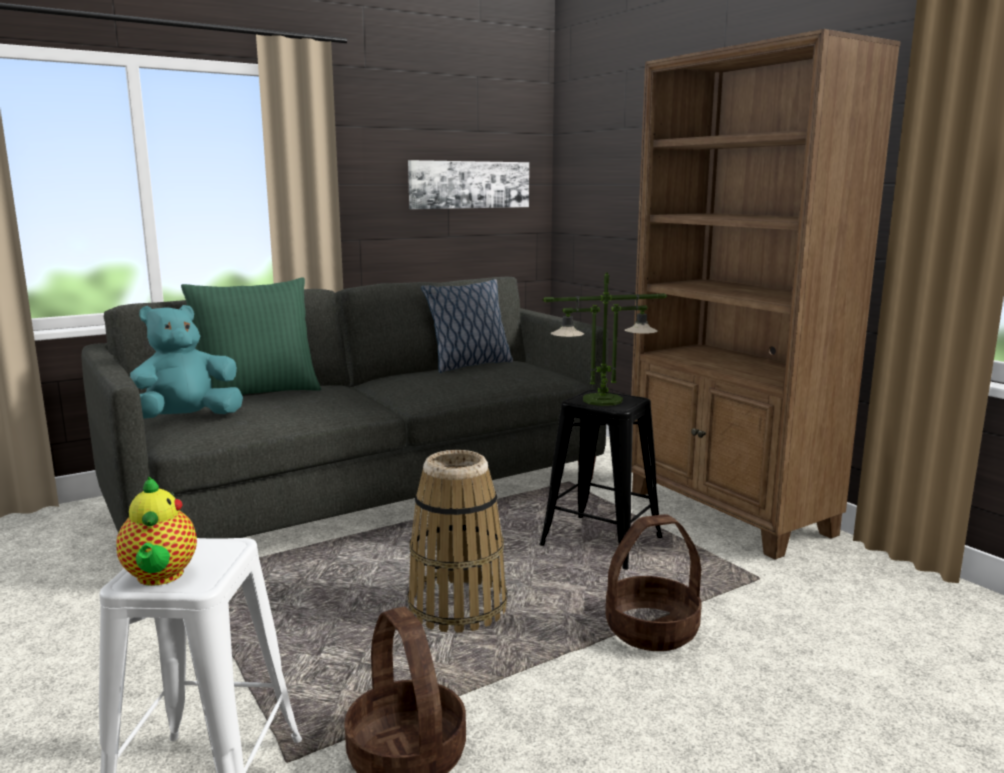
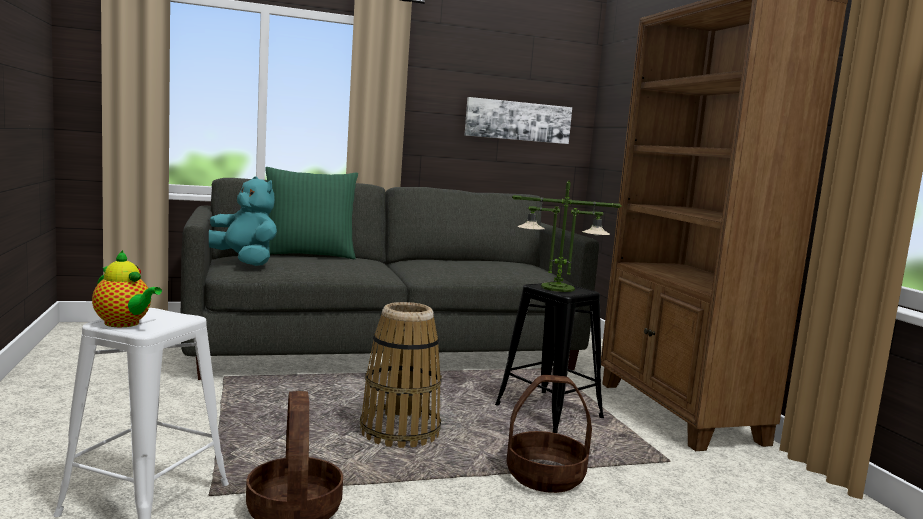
camera: 15 degrees right, 5 degrees down
teapot [116,476,197,586] -> teapot turned 60 degrees counterclockwise [92,250,162,327]
turquoise plush toy [130,305,243,419] -> turquoise plush toy turned 60 degrees clockwise [209,176,277,266]
pillow [421,279,513,373] -> none

